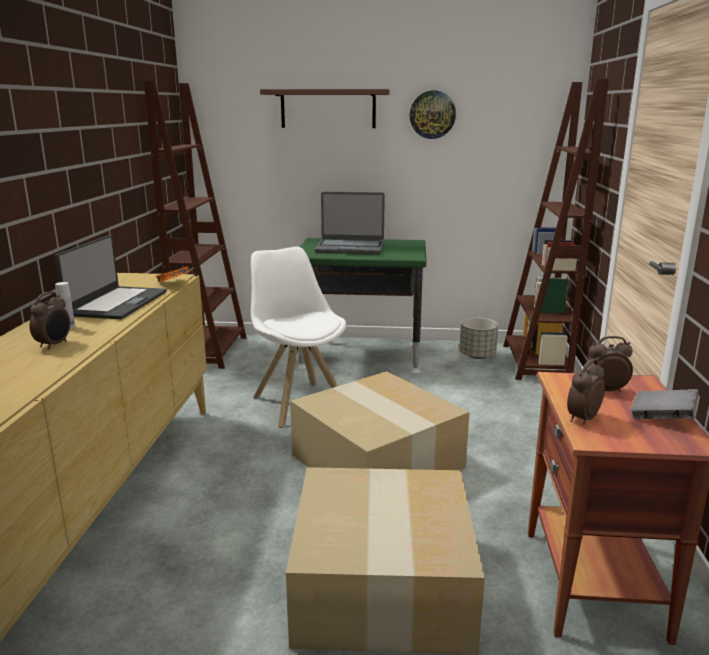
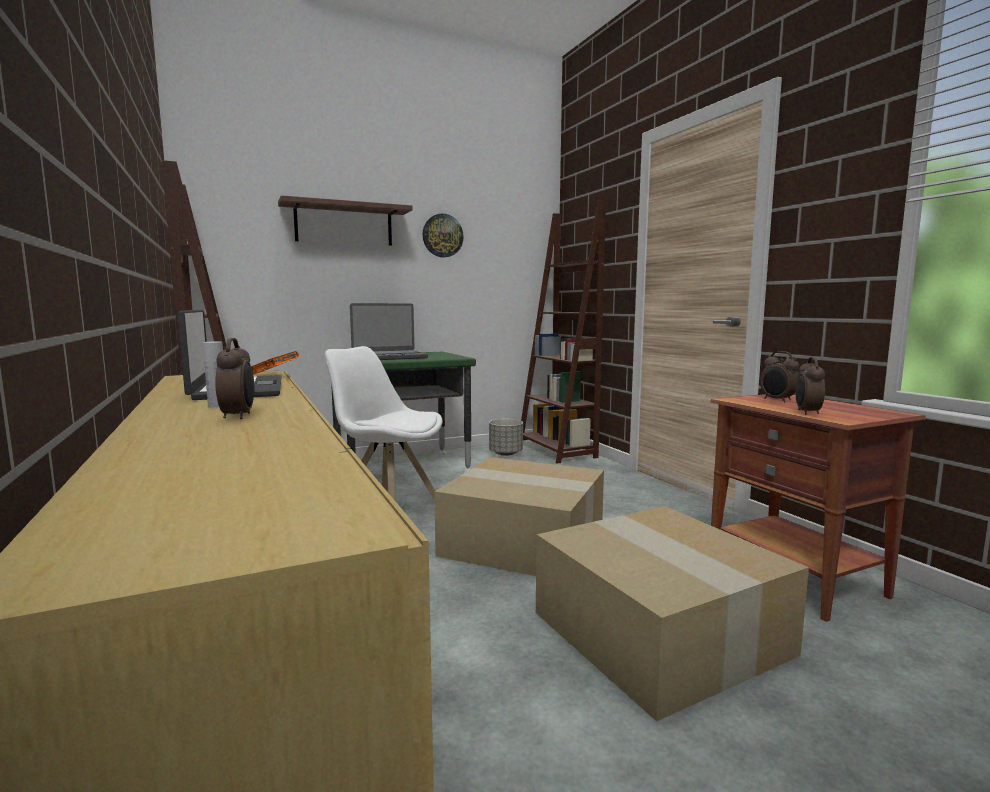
camera: 30 degrees left, 10 degrees down
alarm clock [587,336,633,392] -> alarm clock turned 90 degrees counterclockwise [760,351,799,402]
grey book [631,389,700,419] -> none

